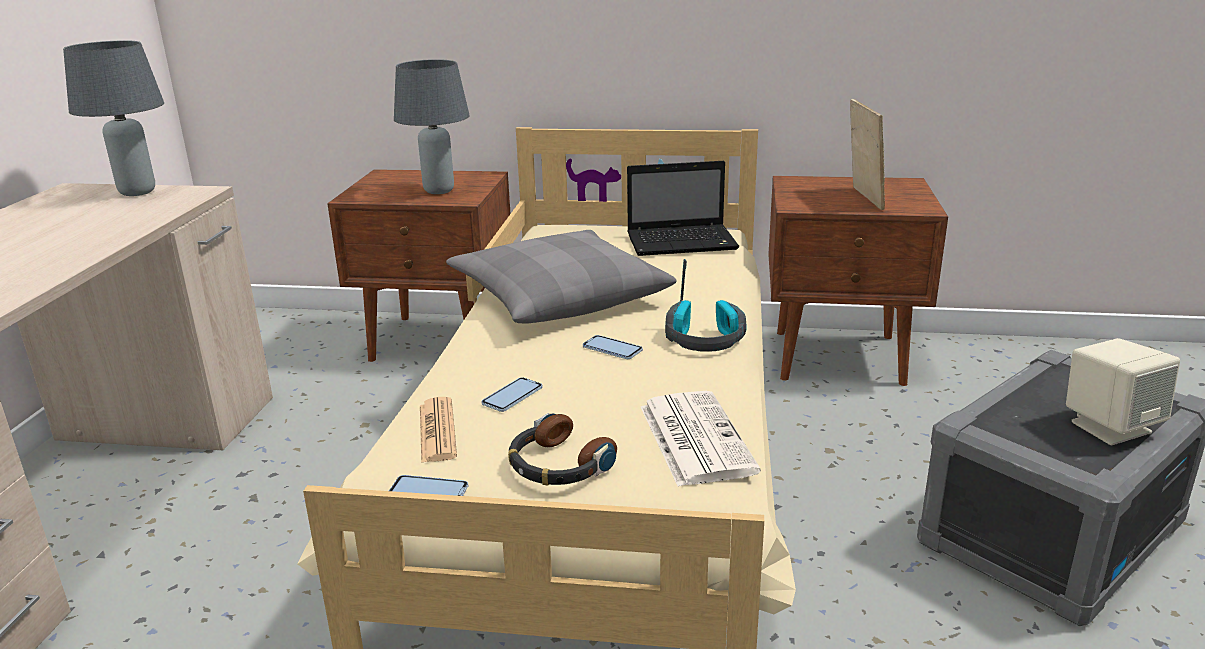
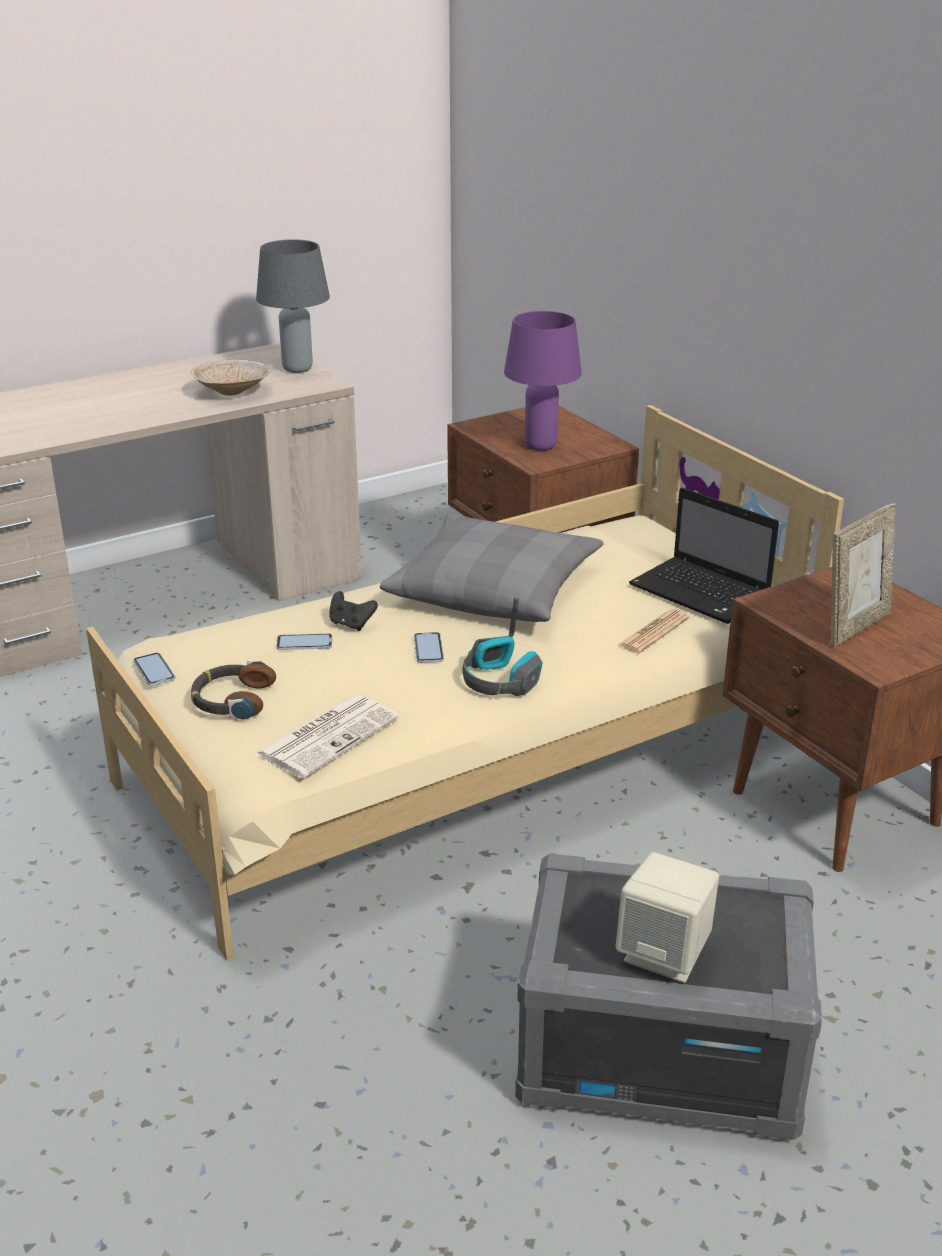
camera: 50 degrees right, 5 degrees up
grey table lamp [394,59,470,194] -> purple table lamp [504,311,582,451]
newspaper [420,397,457,463] -> newspaper moved to [617,609,689,654]
none -> beige bowl [191,359,271,396]
none -> black game controller [329,591,378,631]

